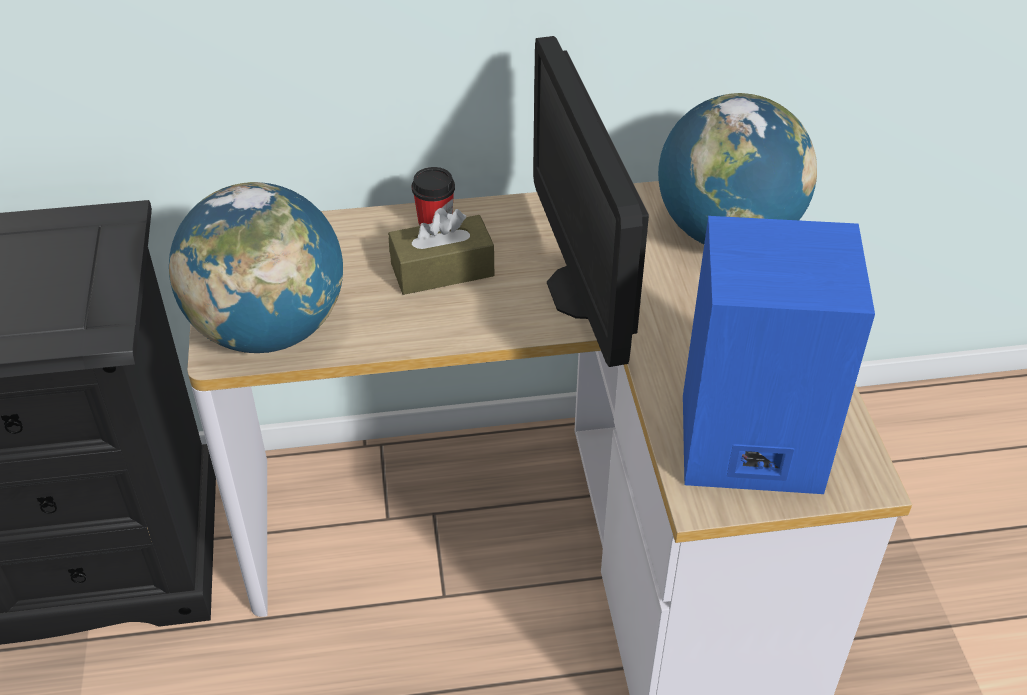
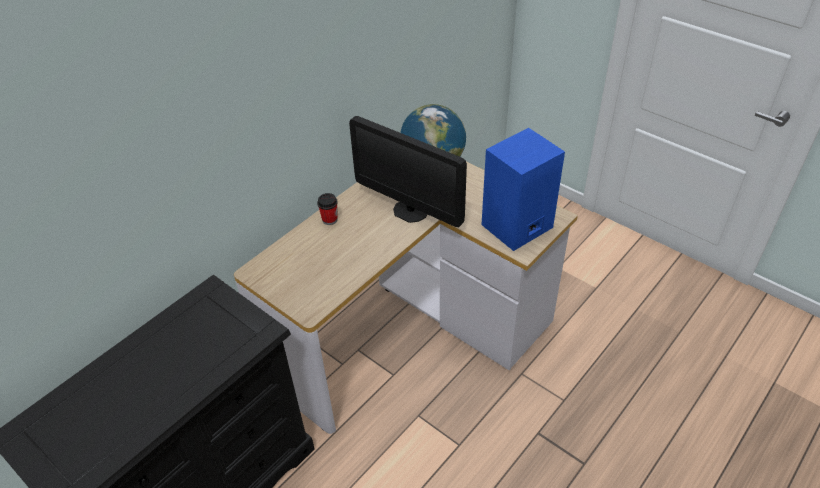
camera: 40 degrees left, 0 degrees up
globe [169,182,343,353] -> none
brown tissue box [388,208,494,295] -> none

